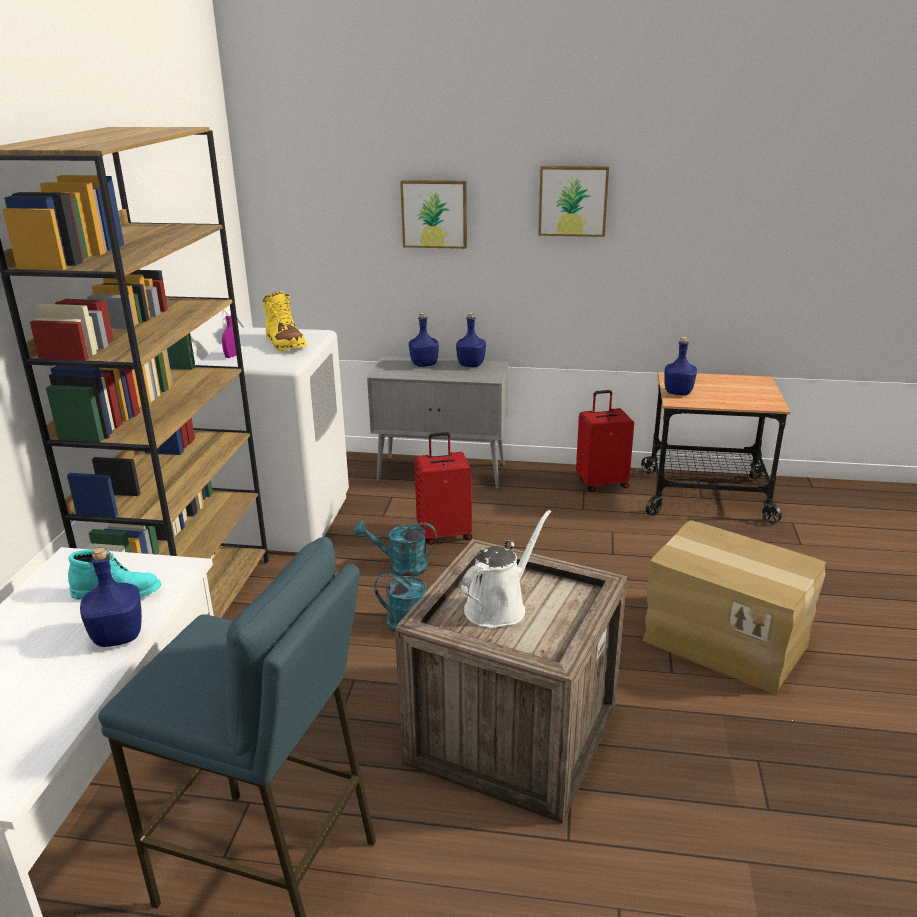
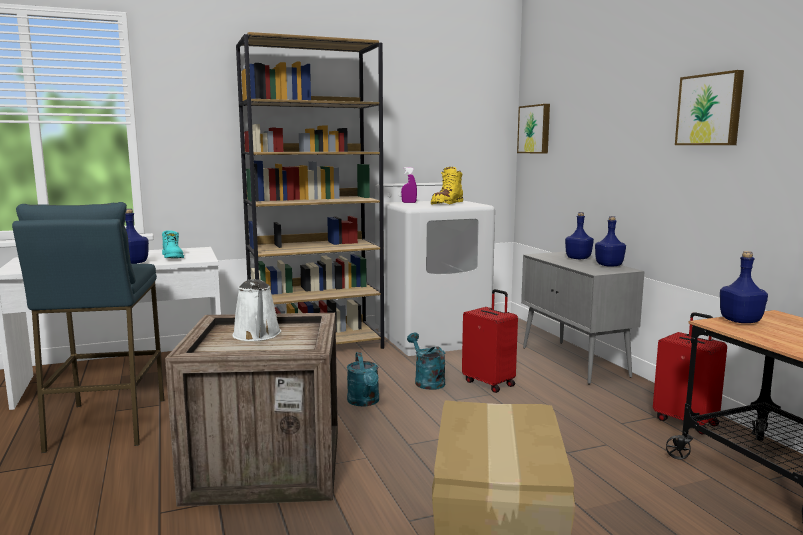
camera: 60 degrees right, 15 degrees down
picture [400,180,467,249] -> picture moved to [517,104,550,154]
white watering can [461,510,551,628] -> white watering can turned 60 degrees clockwise [232,279,281,341]

